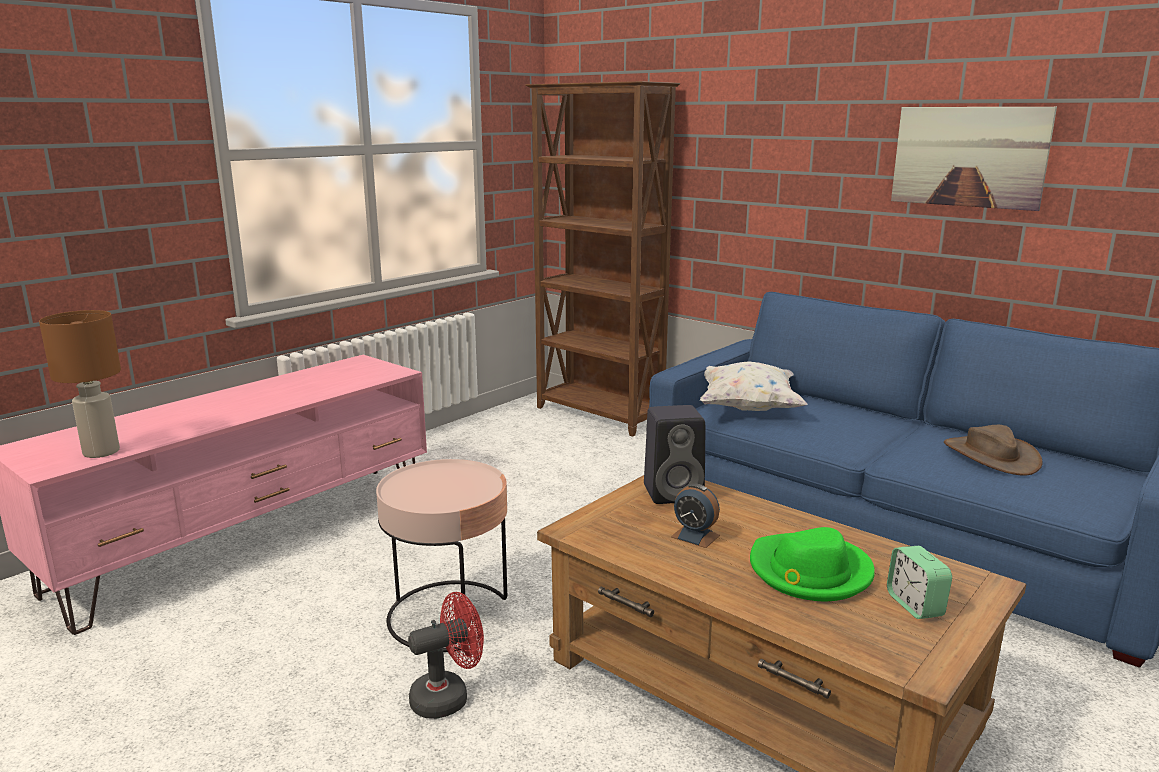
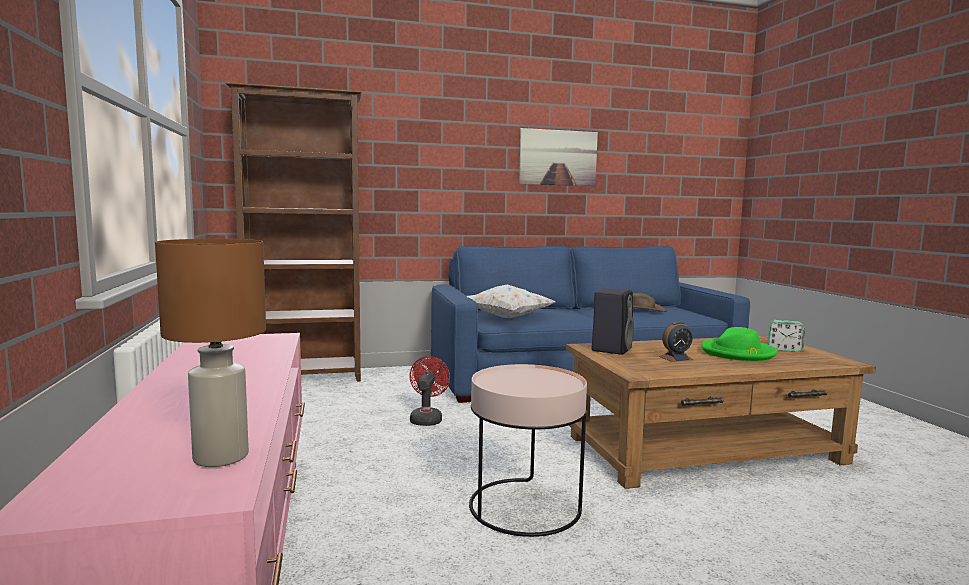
camera: 55 degrees left, 10 degrees down
red fan [408,592,484,719] -> red fan moved to [409,356,450,426]

